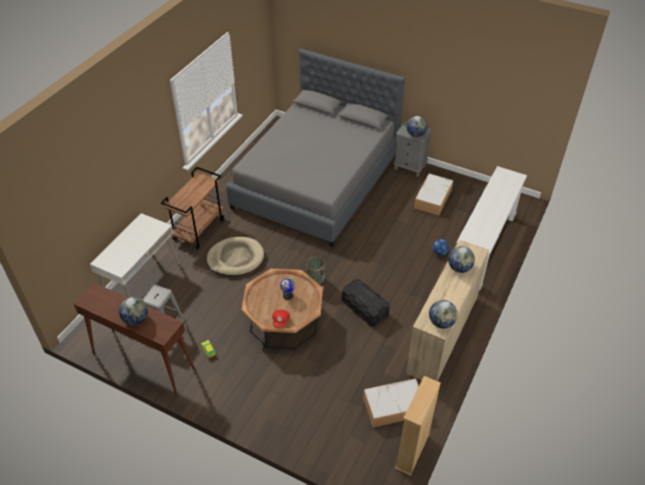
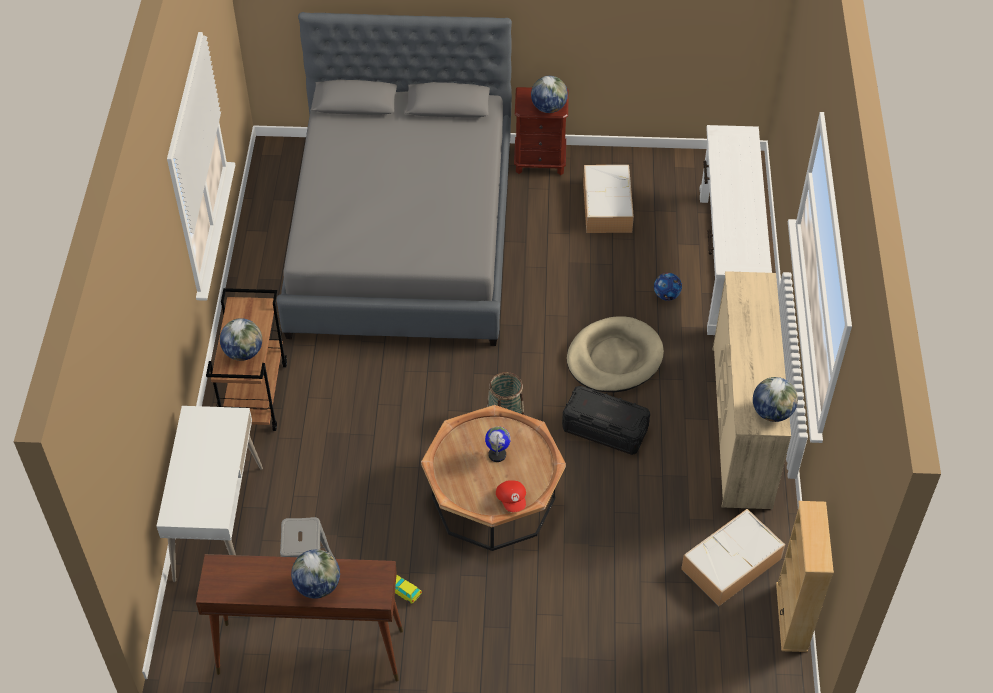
camera: 25 degrees left, 5 degrees up
beige dog bed [207,237,264,276] -> beige dog bed moved to [567,316,664,392]
grey nightstand [393,121,432,177] -> brown nightstand [514,87,569,175]
globe [448,246,475,273] -> globe moved to [220,318,262,361]

